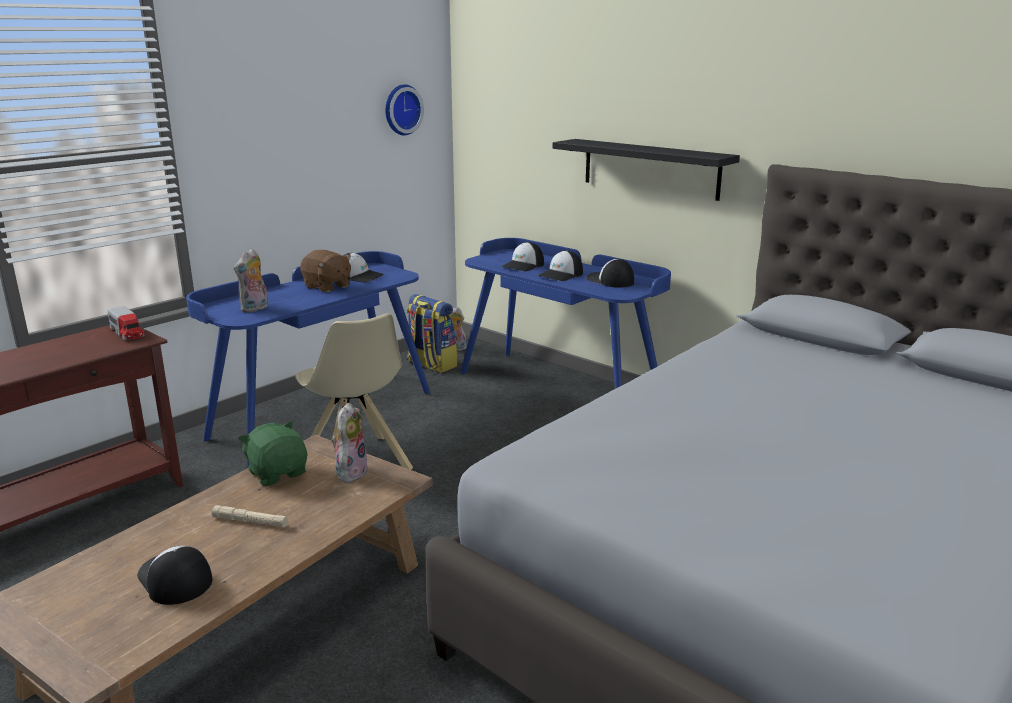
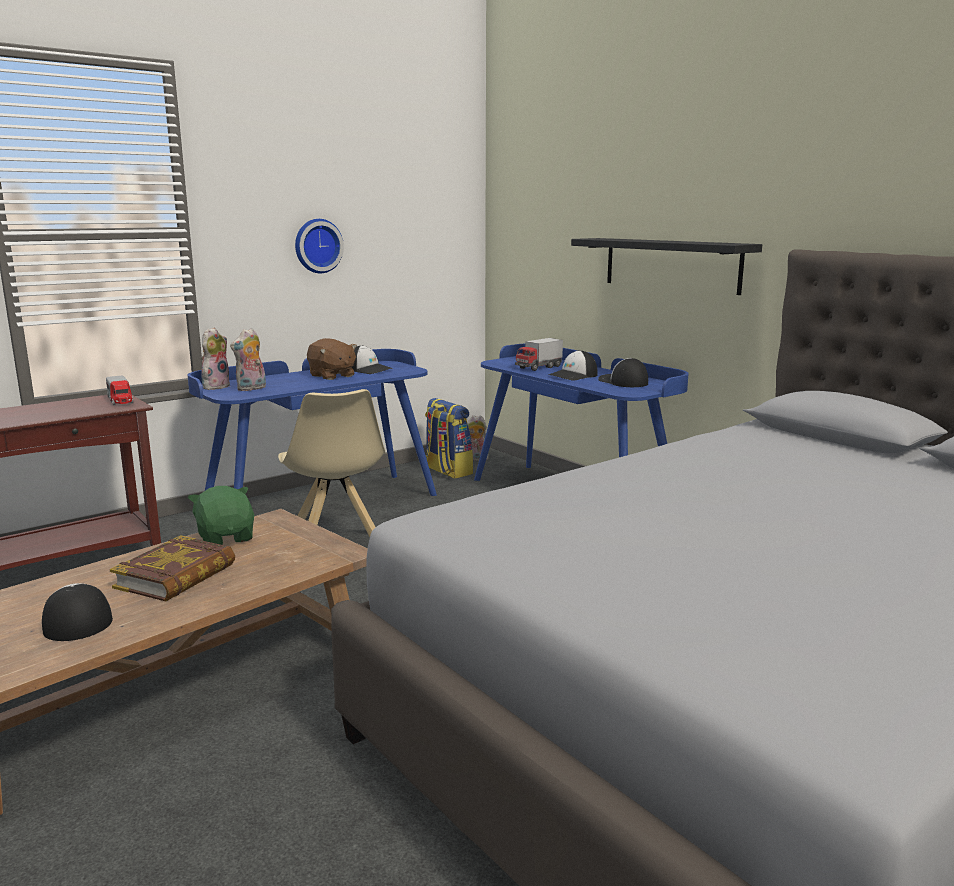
camera: 10 degrees right, 5 degrees down
beige flashlight [212,505,288,528] -> book [110,535,235,601]
plush toy [331,403,368,483] -> plush toy moved to [201,327,230,390]
wall clock [385,84,424,135] -> wall clock moved to [295,219,344,273]
cap [501,242,544,271] -> toy truck [515,338,563,371]

